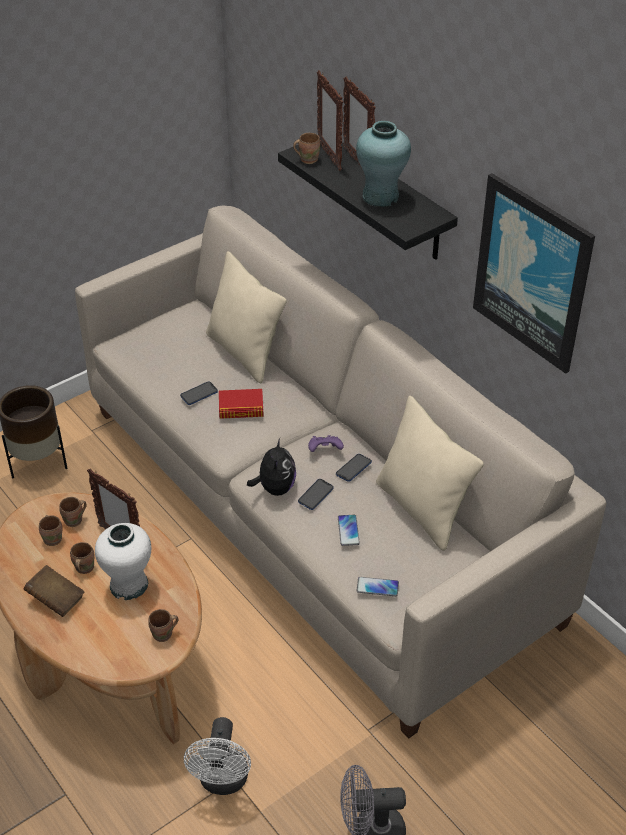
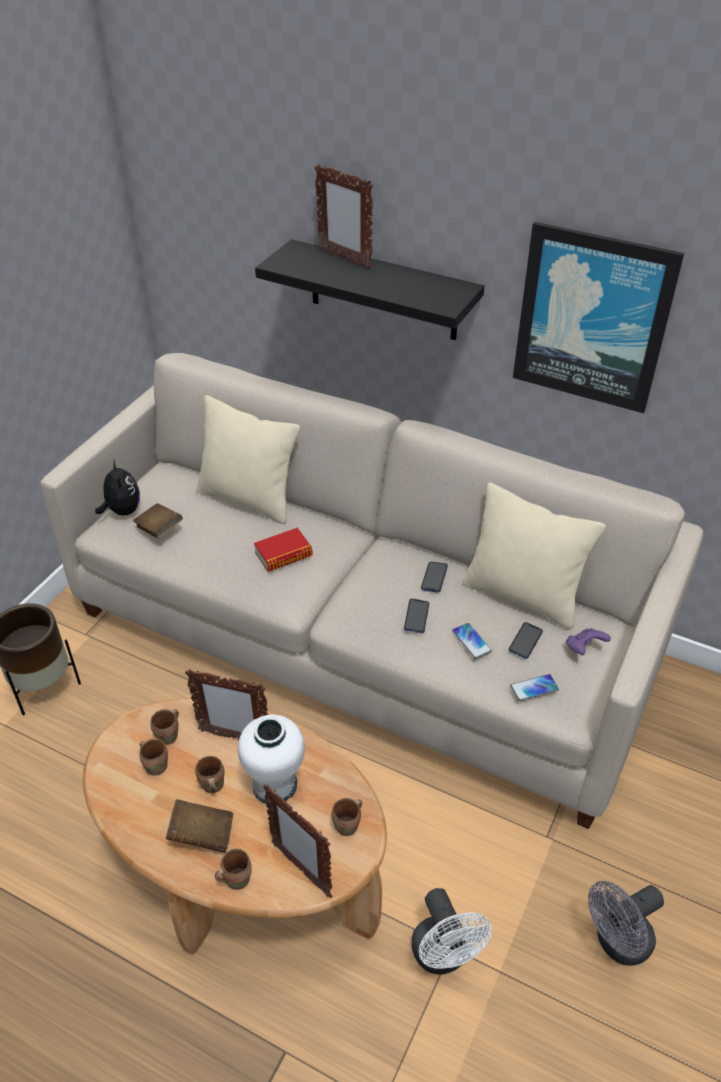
camera: 25 degrees left, 0 degrees up
phone [180,381,218,405] -> phone moved to [509,622,543,659]
plush toy [247,438,296,496] -> plush toy moved to [95,459,140,516]
brown mug [293,133,320,164] -> brown mug moved to [215,849,252,890]
purple game controller [308,435,344,452] -> purple game controller moved to [566,628,611,655]
picture frame [317,70,343,171] -> picture frame moved to [263,785,332,898]
turquoise vase [356,121,411,207] -> none
none -> brown book [133,503,183,539]

